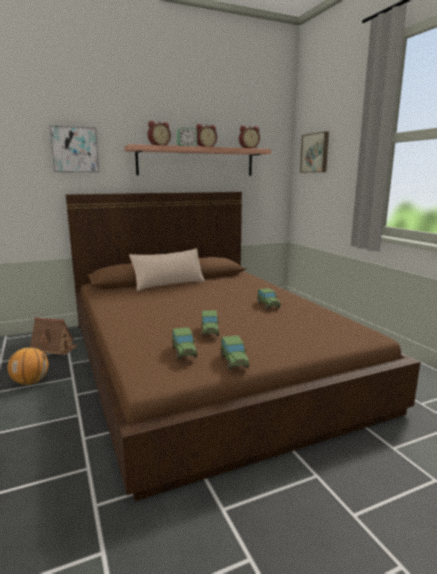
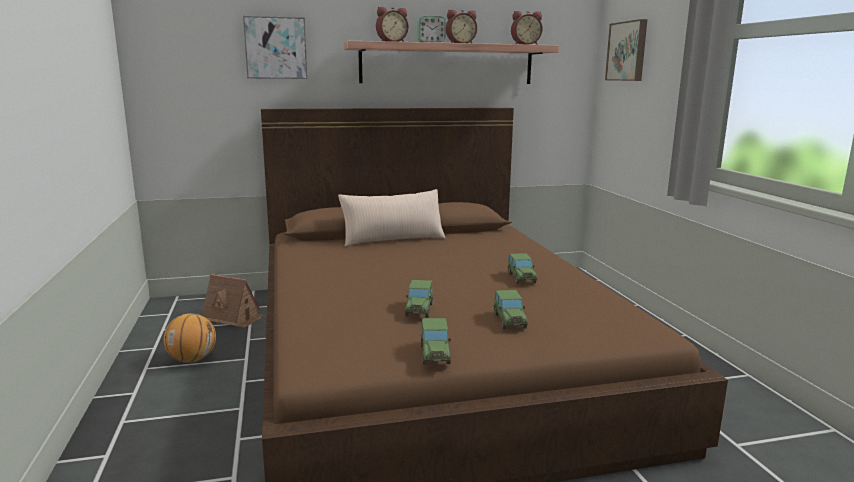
camera: 10 degrees right, 0 degrees up
toy car [172,327,198,360] -> toy car moved to [493,290,528,329]

